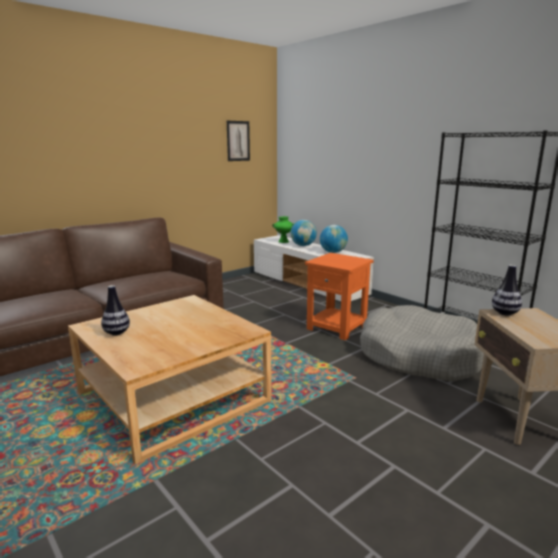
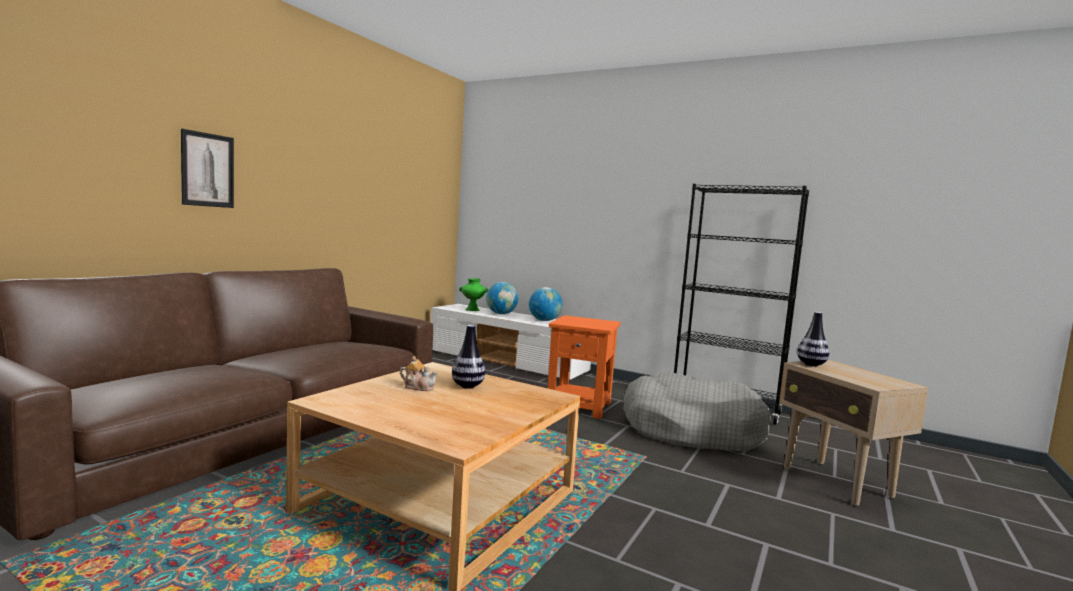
camera: 20 degrees left, 10 degrees down
vase [101,285,130,336] -> vase moved to [452,325,485,389]
picture [227,121,250,161] -> picture moved to [181,129,234,208]
none -> teapot [400,356,438,391]

